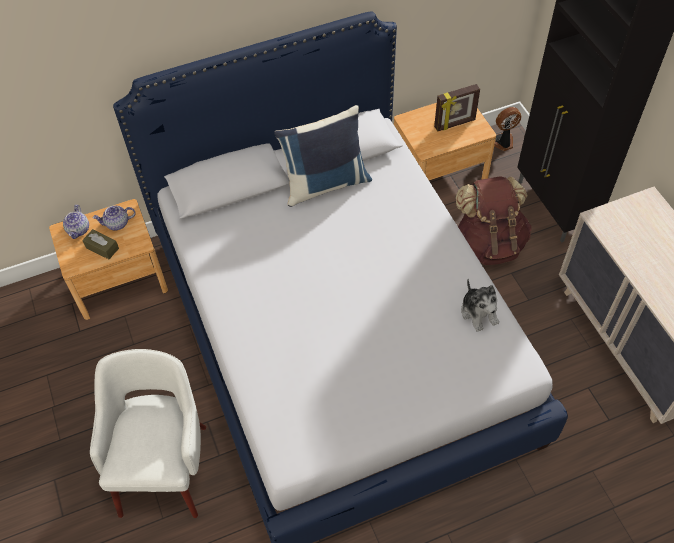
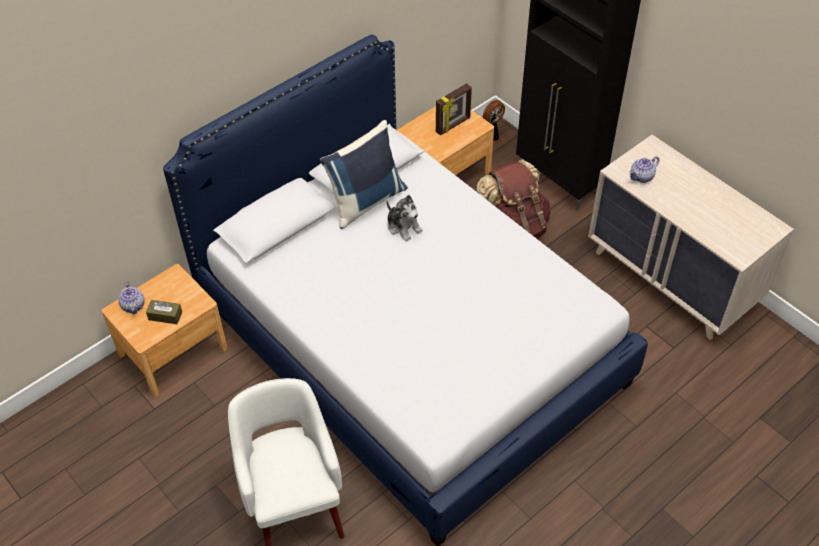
camera: 20 degrees left, 5 degrees down
teapot [93,205,136,231] -> teapot moved to [629,156,659,183]
plush toy [461,279,499,332] -> plush toy moved to [386,195,423,242]

